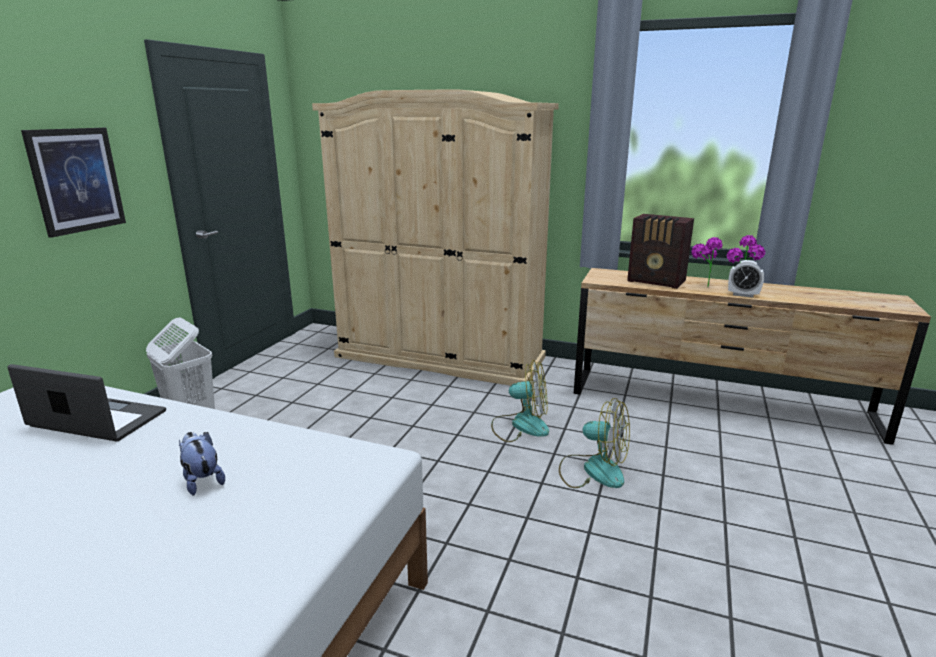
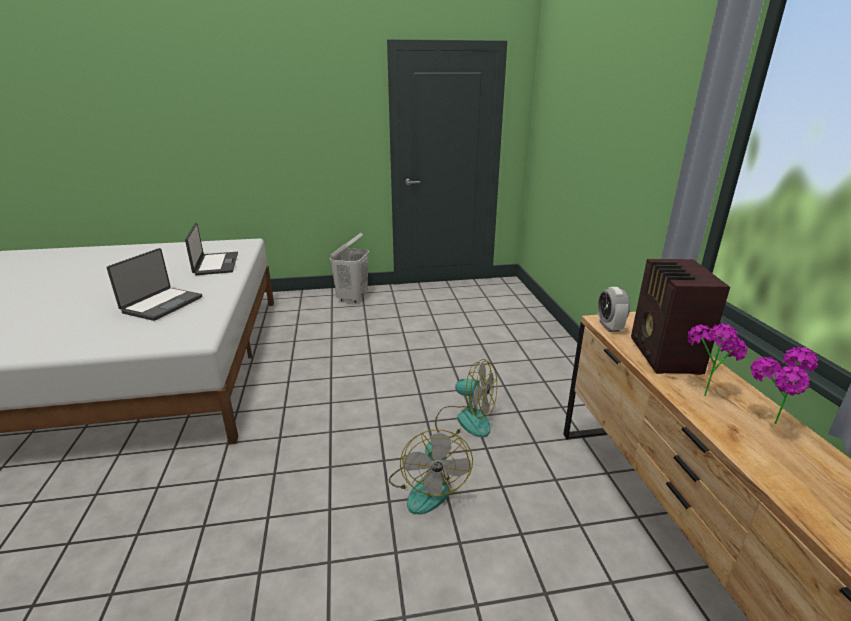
camera: 60 degrees right, 5 degrees up
picture [21,128,126,238] -> none
plush toy [179,432,225,495] -> laptop [107,248,202,321]
beige wardrobe [312,89,559,386] -> none
fan [491,360,549,442] -> fan turned 45 degrees counterclockwise [435,359,497,438]
alarm clock [728,260,764,298] -> alarm clock moved to [598,287,630,332]

